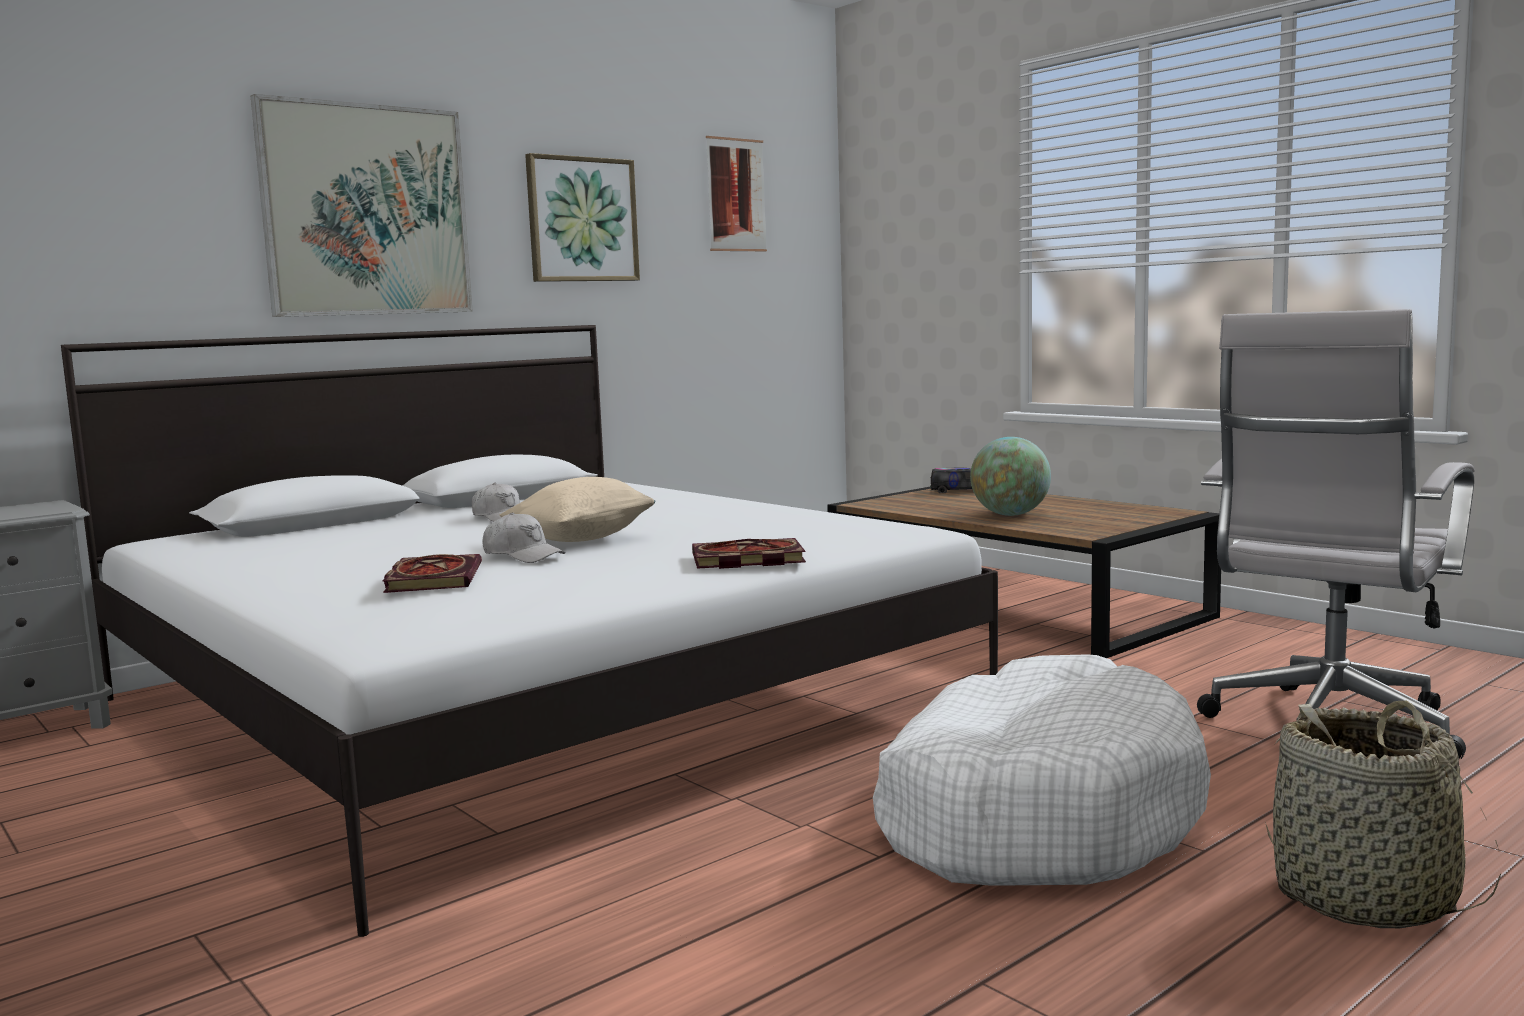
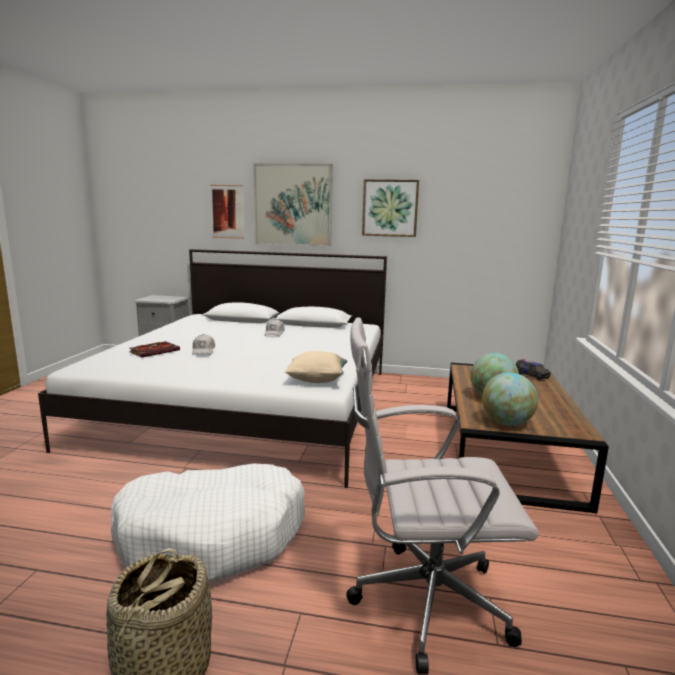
camera: 50 degrees right, 5 degrees up
beige pillow [500,477,656,542] -> beige pillow moved to [285,351,348,383]
book [692,538,806,569] -> none
picture [706,136,767,251] -> picture moved to [210,185,244,239]
none -> globe [482,372,538,426]

